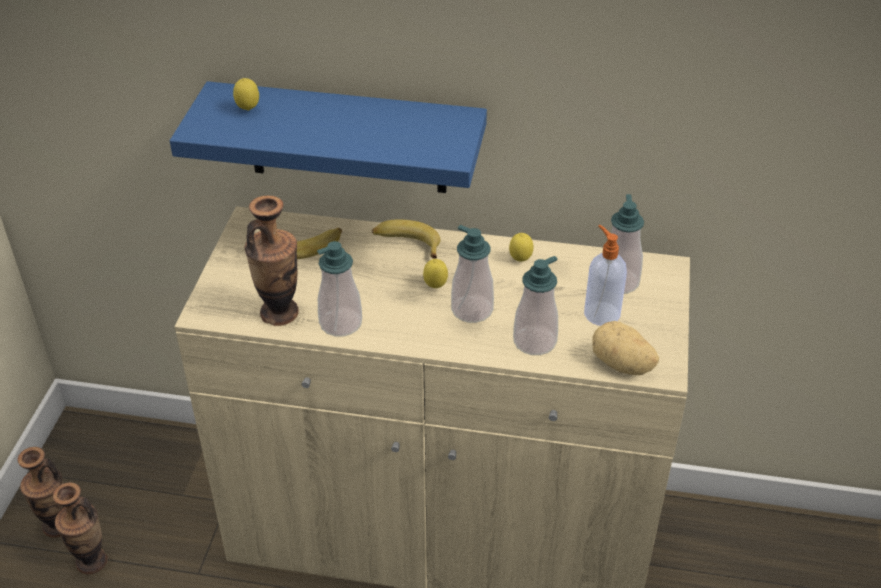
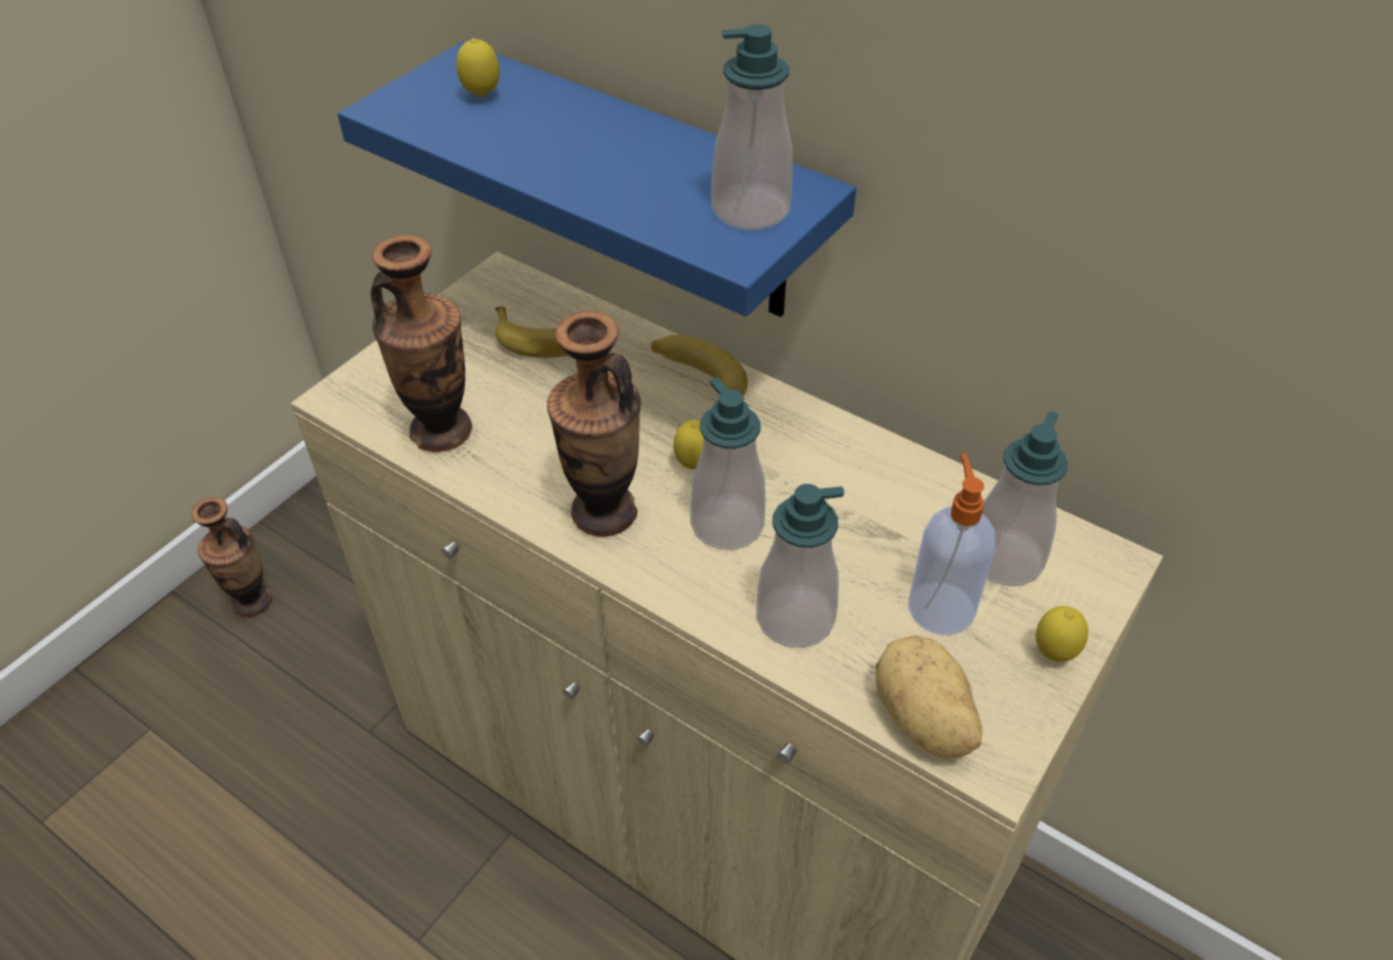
camera: 25 degrees right, 5 degrees up
vase [53,482,108,575] -> vase moved to [547,311,641,537]
soap dispenser [317,241,362,337] -> soap dispenser moved to [711,24,793,230]
lemon [509,233,533,262] -> lemon moved to [1036,606,1088,662]

